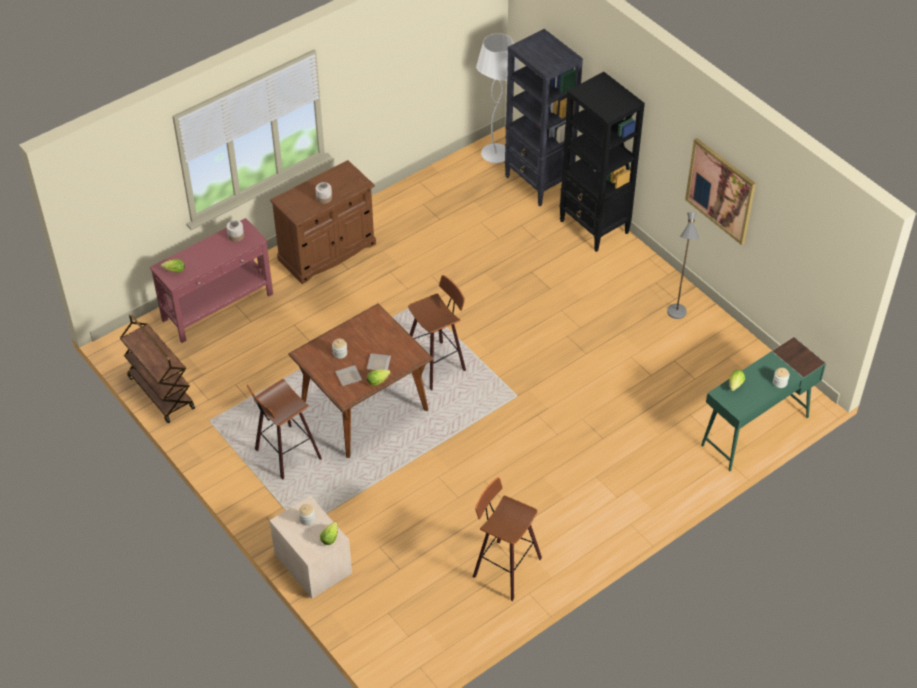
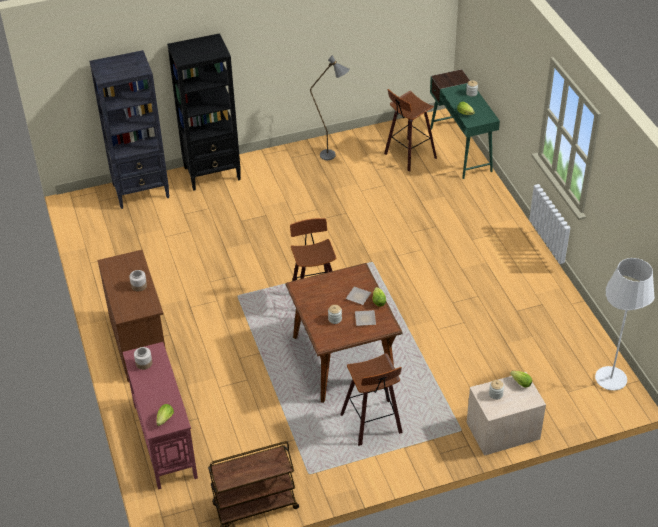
camera: 70 degrees left, 5 degrees down
stool [473,477,542,601] -> stool moved to [384,89,437,172]
white floor lamp [476,33,519,163] -> white floor lamp moved to [595,258,655,391]
picture [685,138,756,245] -> none

